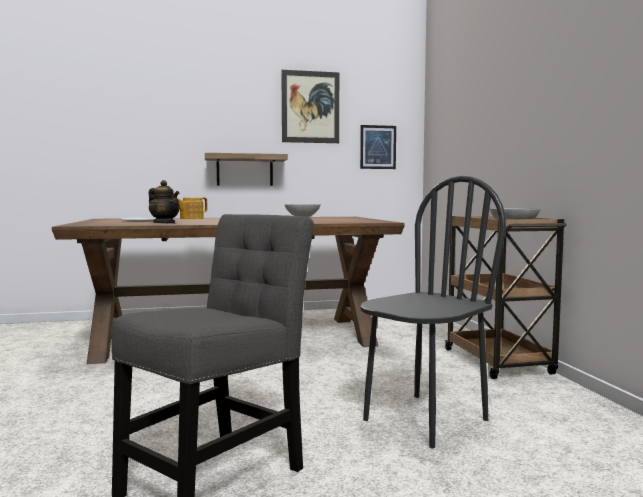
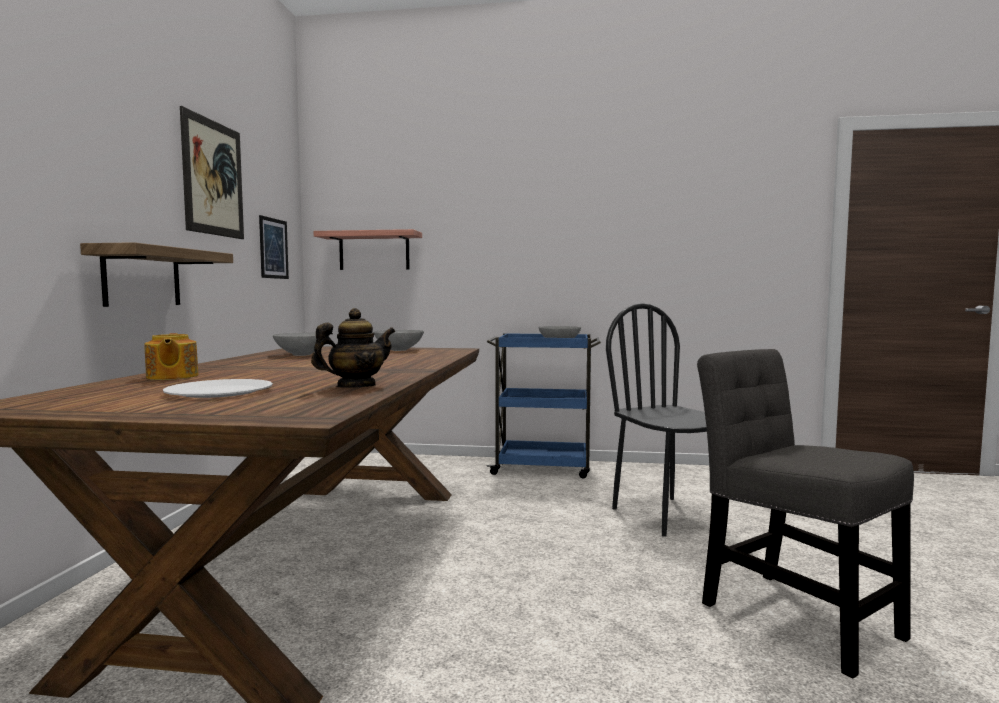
camera: 70 degrees left, 0 degrees up
brown cart [444,216,567,379] -> blue cart [487,333,601,479]
none -> shelf [314,229,422,270]
none -> grey bowl [373,330,424,351]

